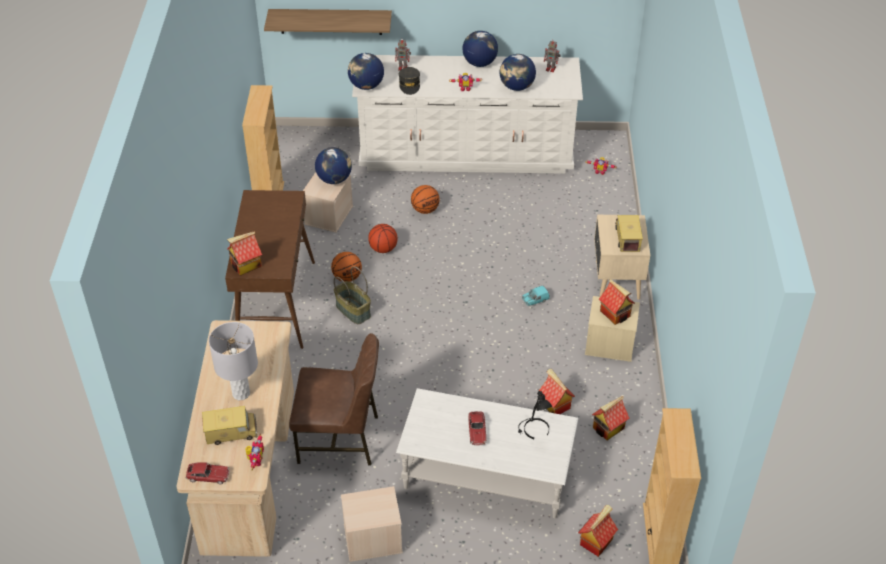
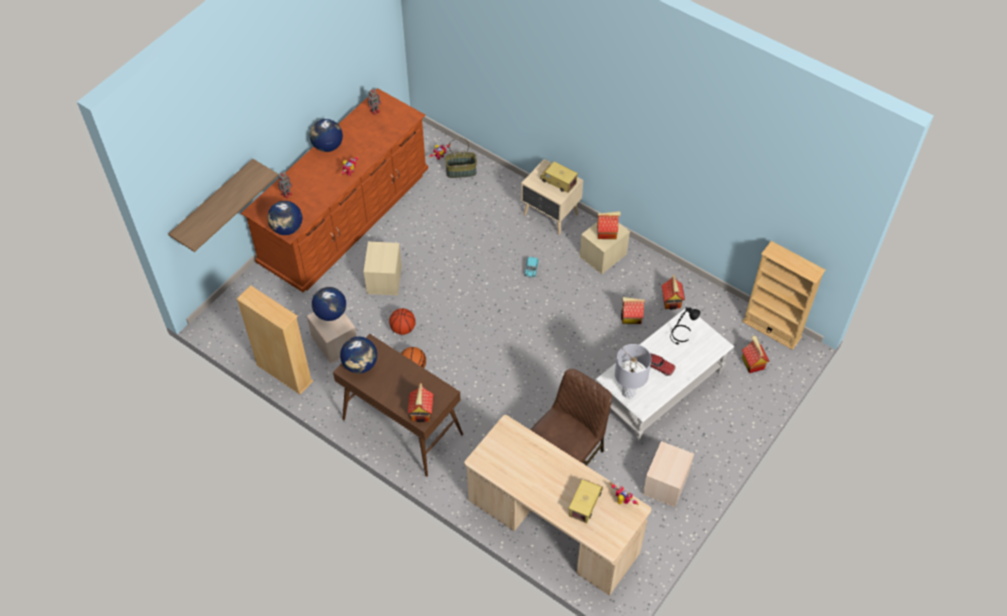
camera: 55 degrees left, 10 degrees up
toy car [186,462,230,485] -> none
grey table lamp [209,322,258,400] -> grey table lamp moved to [615,344,651,398]
basket [334,266,371,324] -> basket moved to [445,138,477,178]
white dresser [352,55,583,174] -> brown dresser [241,88,428,292]
grey cap [399,67,420,95] -> none
basketball [411,185,440,214] -> beige storage box [364,242,402,295]
globe [500,54,536,91] -> globe moved to [340,337,377,374]

